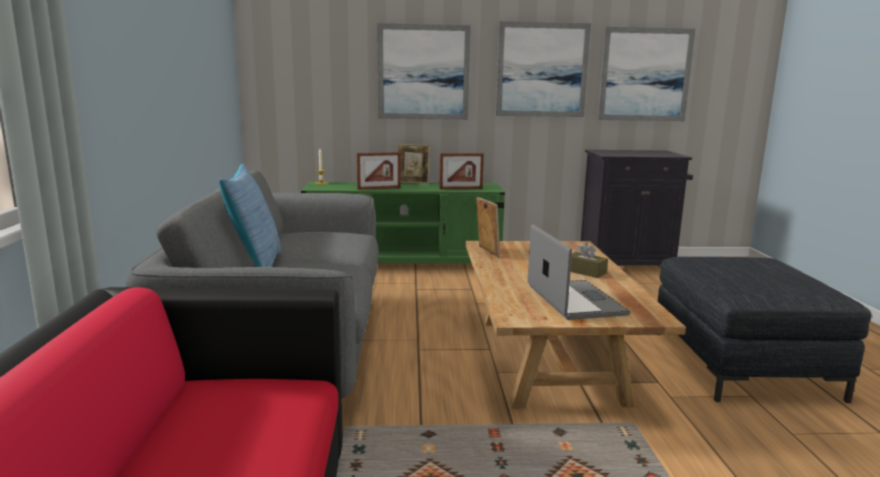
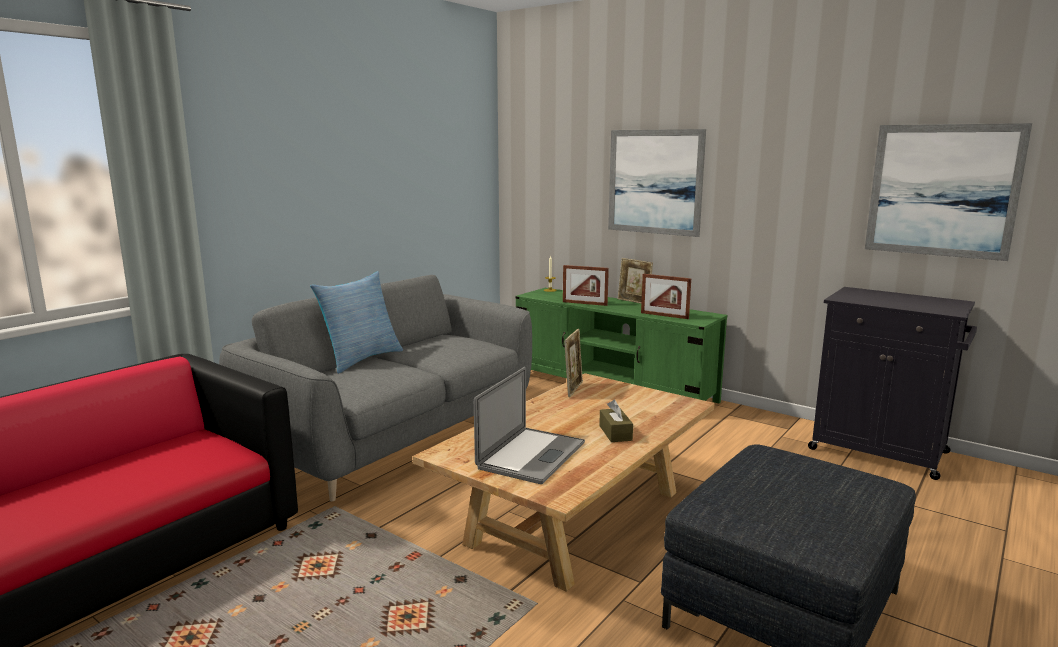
camera: 40 degrees right, 0 degrees up
picture [496,21,591,117] -> none

